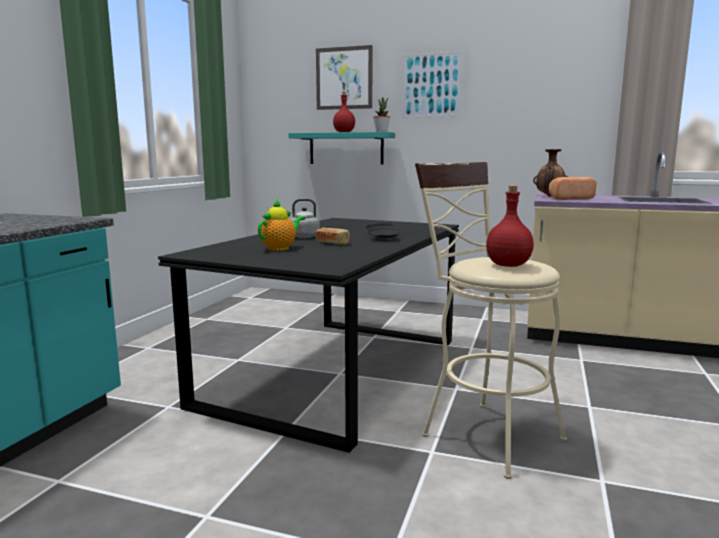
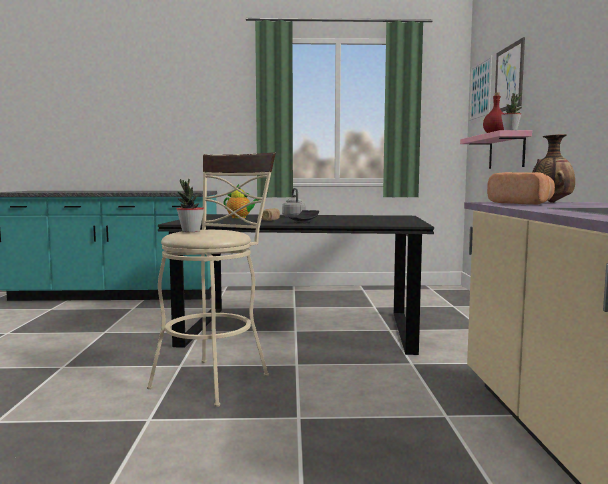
camera: 70 degrees right, 5 degrees down
turquoise shelf [288,132,395,165] -> pink shelf [460,130,532,169]
picture [400,51,464,118] -> picture moved to [469,55,492,120]
red bottle [486,185,534,267] -> potted plant [177,179,204,232]

